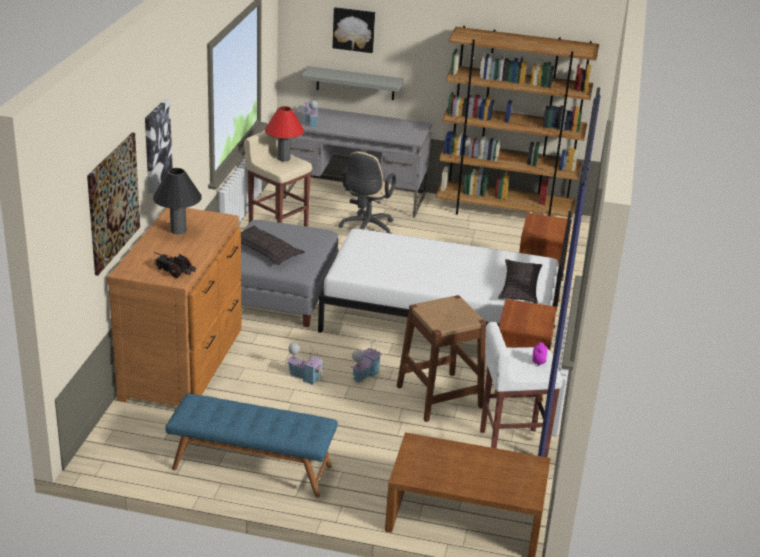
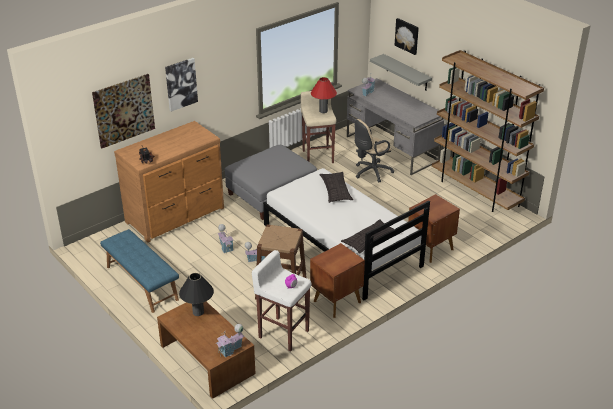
camera: 40 degrees right, 5 degrees up
black table lamp [153,168,202,235] -> black table lamp moved to [179,273,214,316]
pillow [241,226,305,265] -> pillow moved to [319,172,353,203]
none -> toy house [215,324,244,358]

